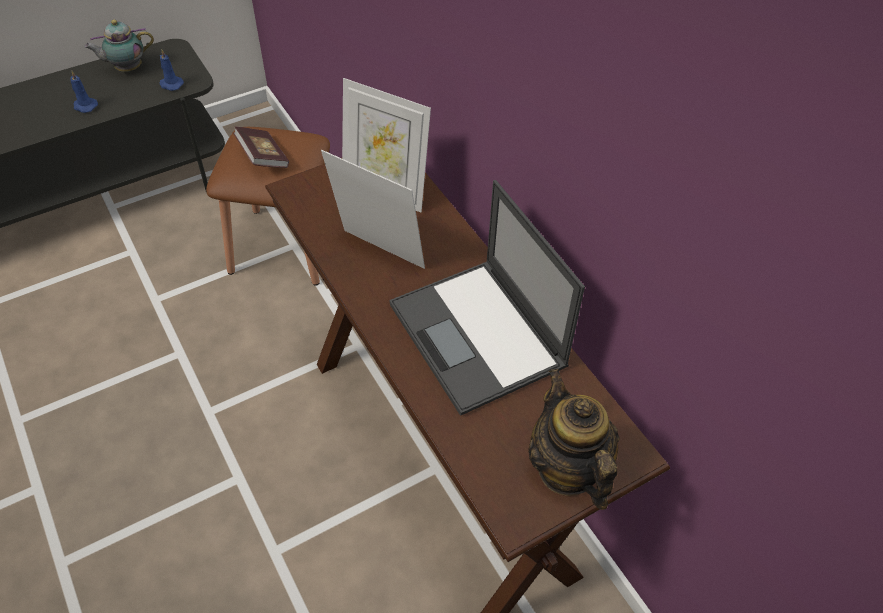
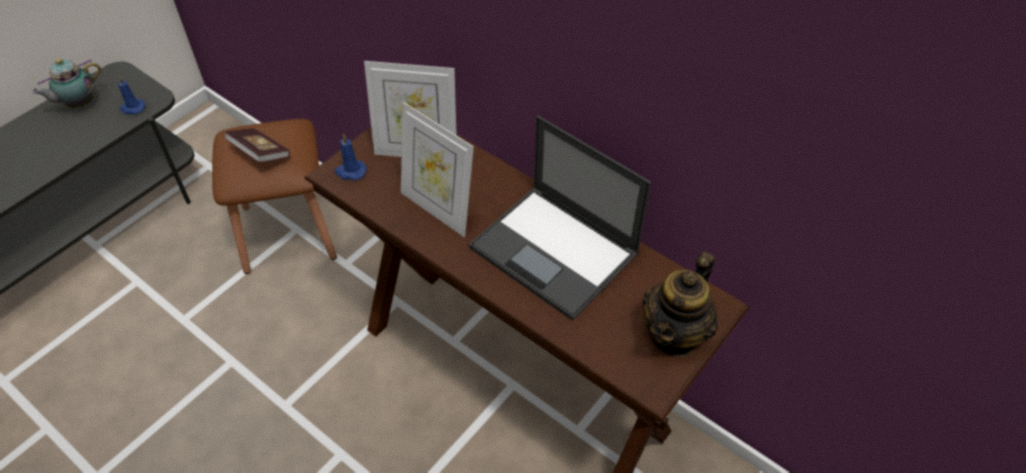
camera: 20 degrees left, 0 degrees up
blue candle [71,71,98,113] -> blue candle moved to [334,134,367,180]
picture frame [321,150,425,269] -> picture frame turned 150 degrees counterclockwise [401,102,474,237]
teapot [528,369,620,510] -> teapot turned 105 degrees counterclockwise [642,252,718,357]

